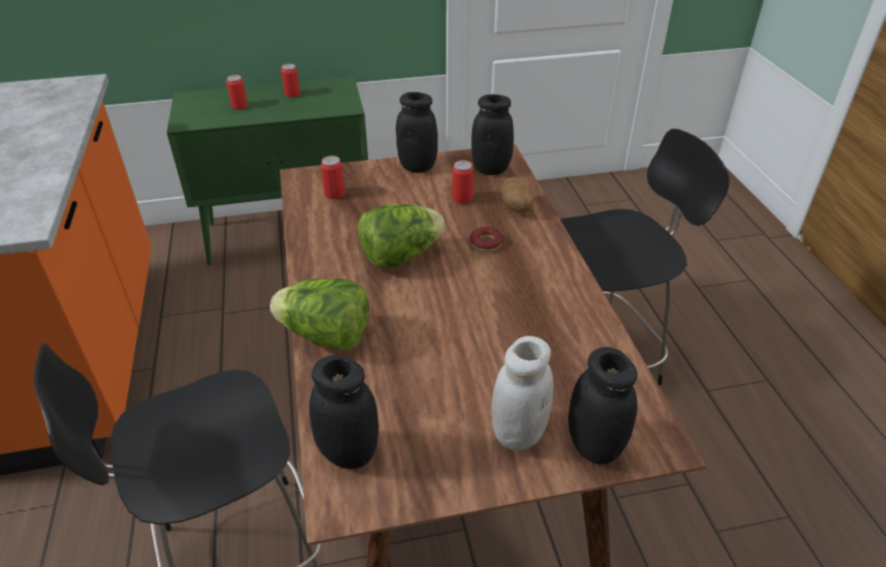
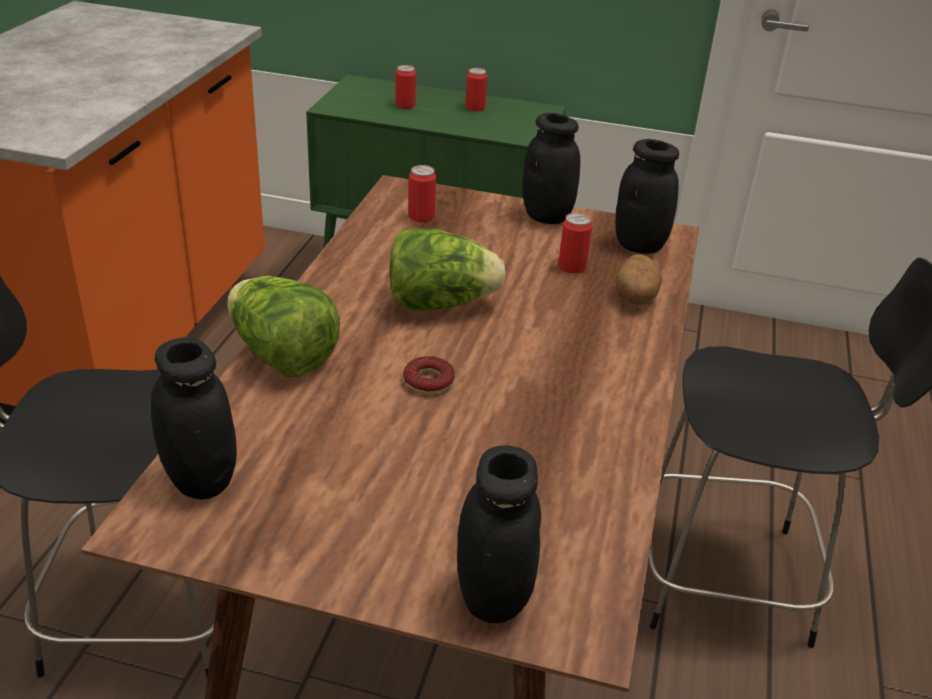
camera: 25 degrees right, 5 degrees down
donut [470,227,503,252] -> donut moved to [403,356,455,395]
white jar [492,336,554,451] -> none

